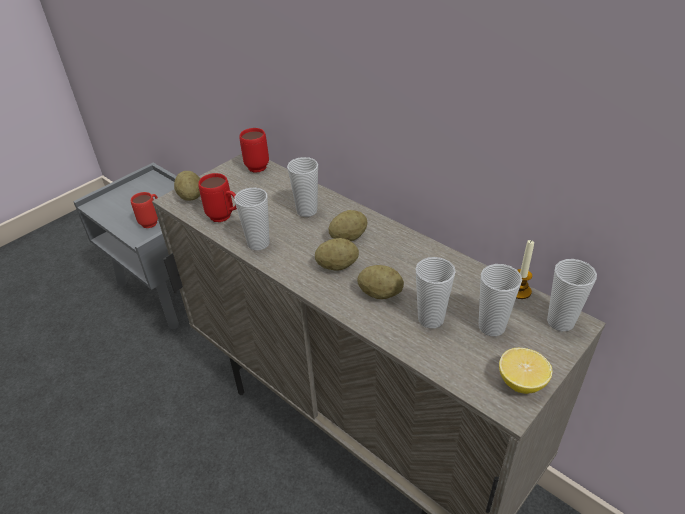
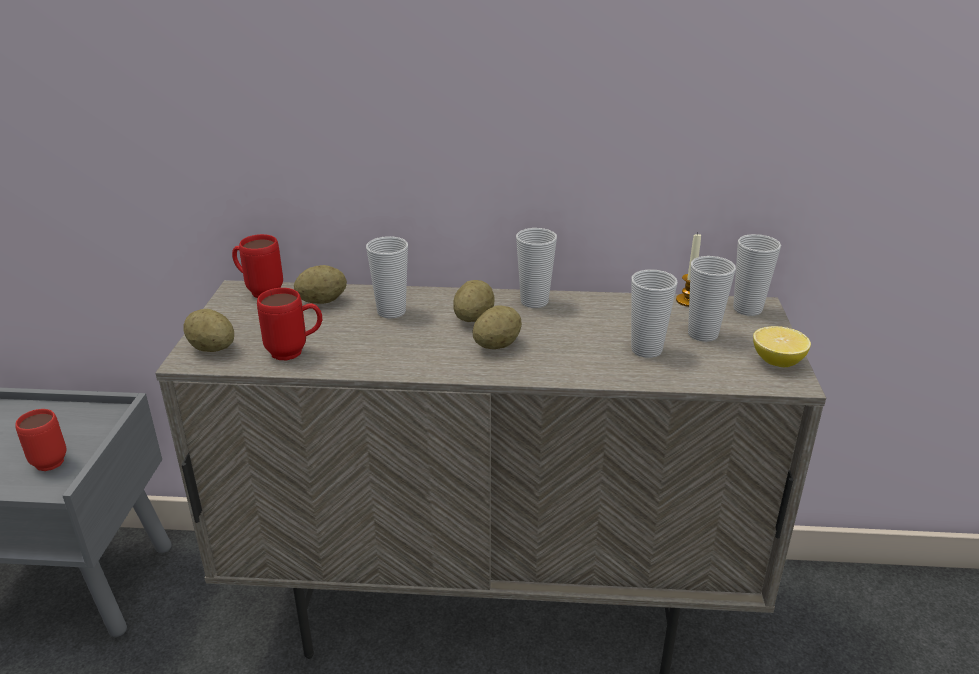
camera: 40 degrees left, 10 degrees down
cup [234,187,270,250] -> cup moved to [516,228,557,308]
potato [357,265,404,299] -> potato moved to [294,265,347,304]

